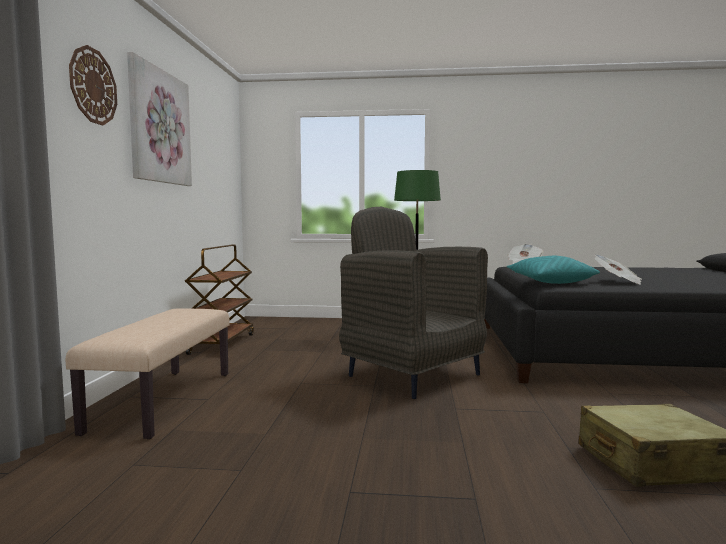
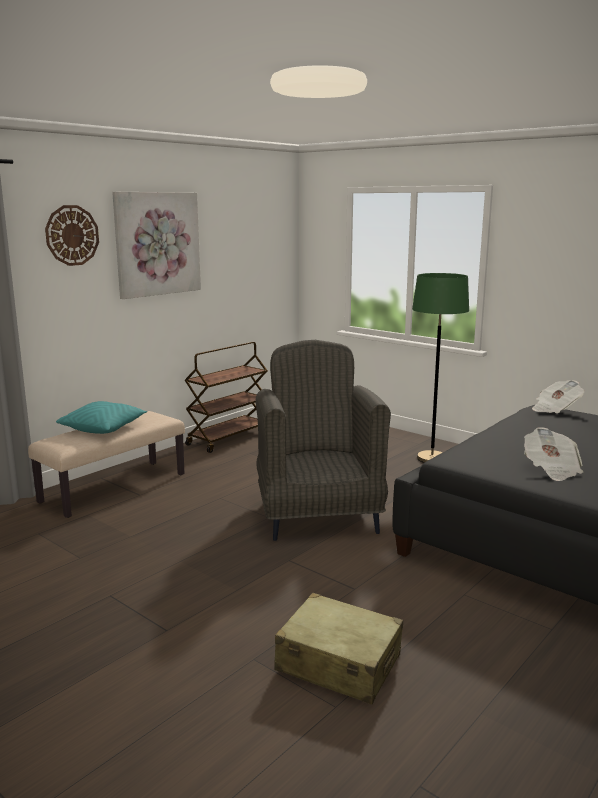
camera: 35 degrees right, 10 degrees up
turquoise pillow [507,256,600,284] -> turquoise pillow moved to [56,401,147,434]

